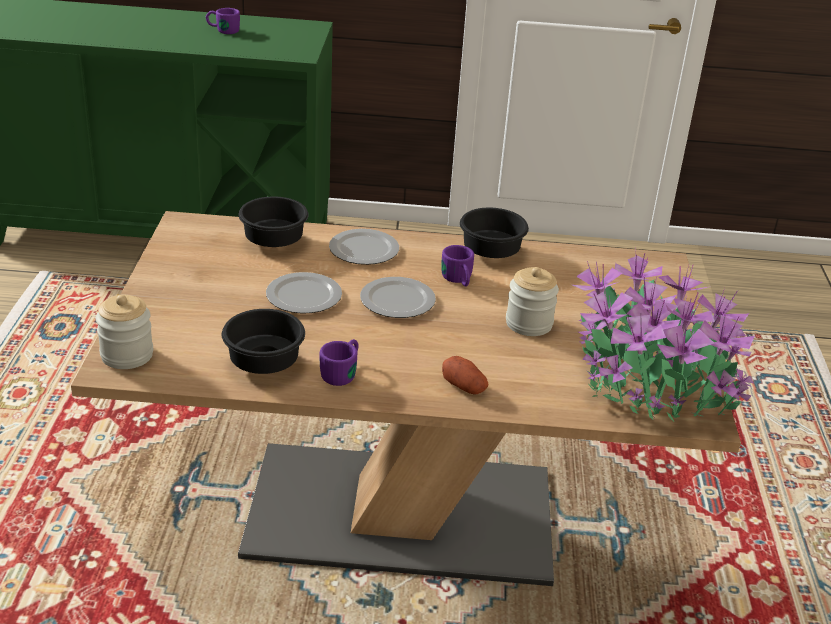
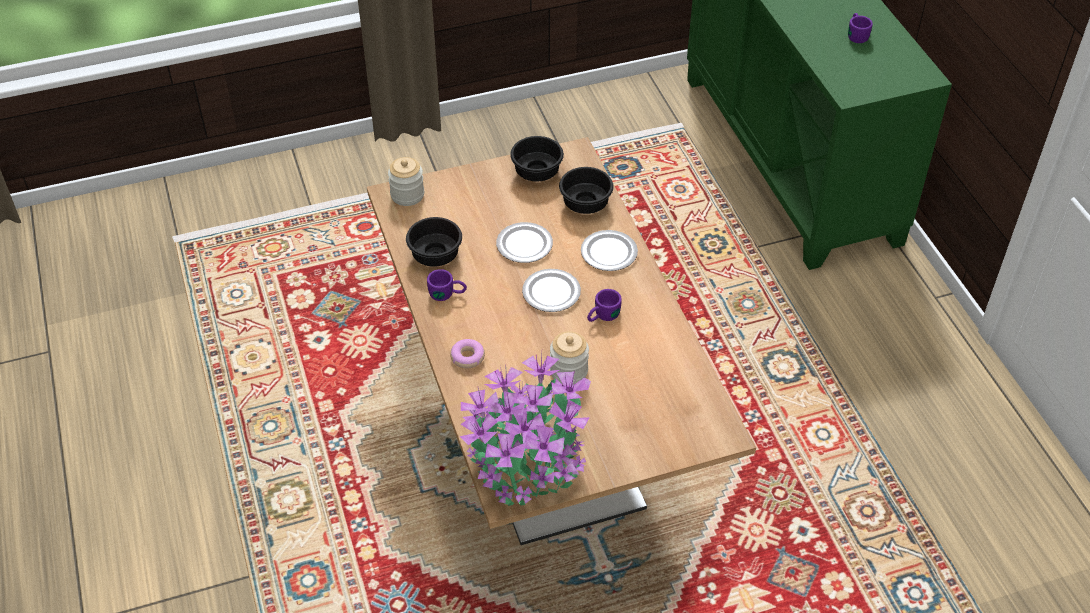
camera: 70 degrees right, 15 degrees up
potato [442,356,488,394] -> donut [450,339,485,368]
black bowl [460,208,529,258] -> black bowl moved to [510,136,564,181]

